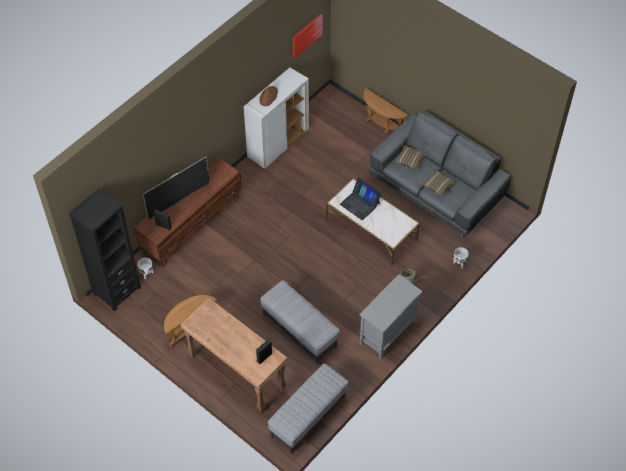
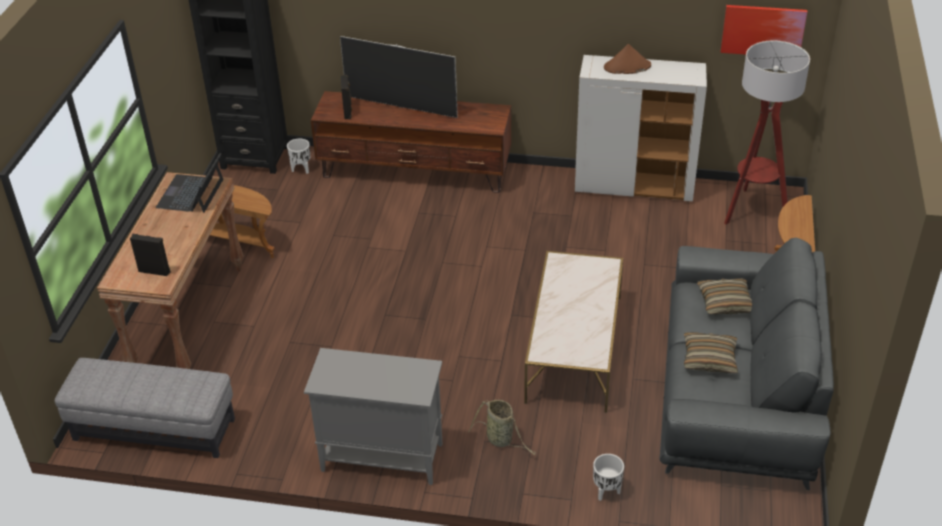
camera: 60 degrees right, 15 degrees down
grey ottoman [261,280,340,364] -> none
laptop [340,177,382,221] -> laptop moved to [156,153,223,213]
none -> floor lamp [724,40,810,225]

